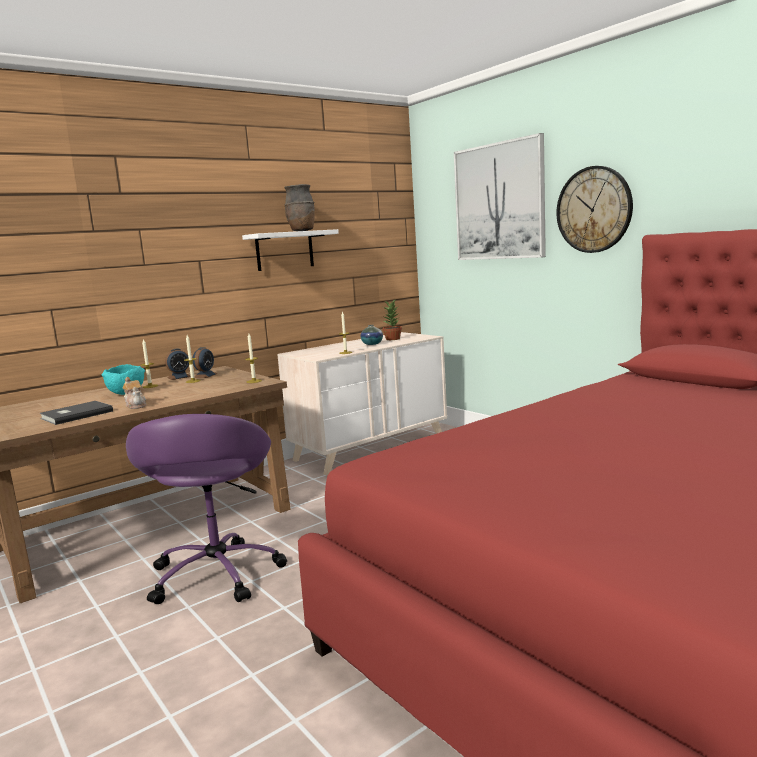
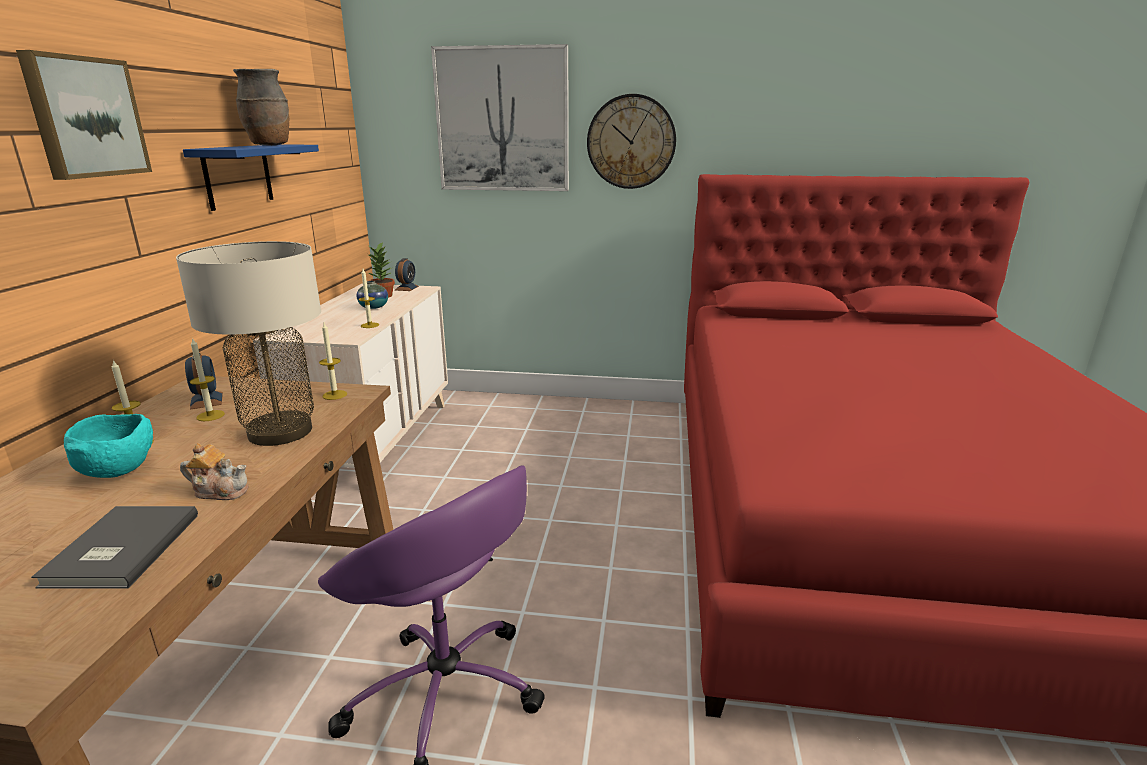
camera: 45 degrees left, 10 degrees up
alarm clock [165,349,191,380] -> alarm clock moved to [395,258,419,291]
white shelf [242,229,339,271] -> blue shelf [183,145,319,211]
none -> picture [16,50,152,180]
none -> table lamp [176,241,321,446]

